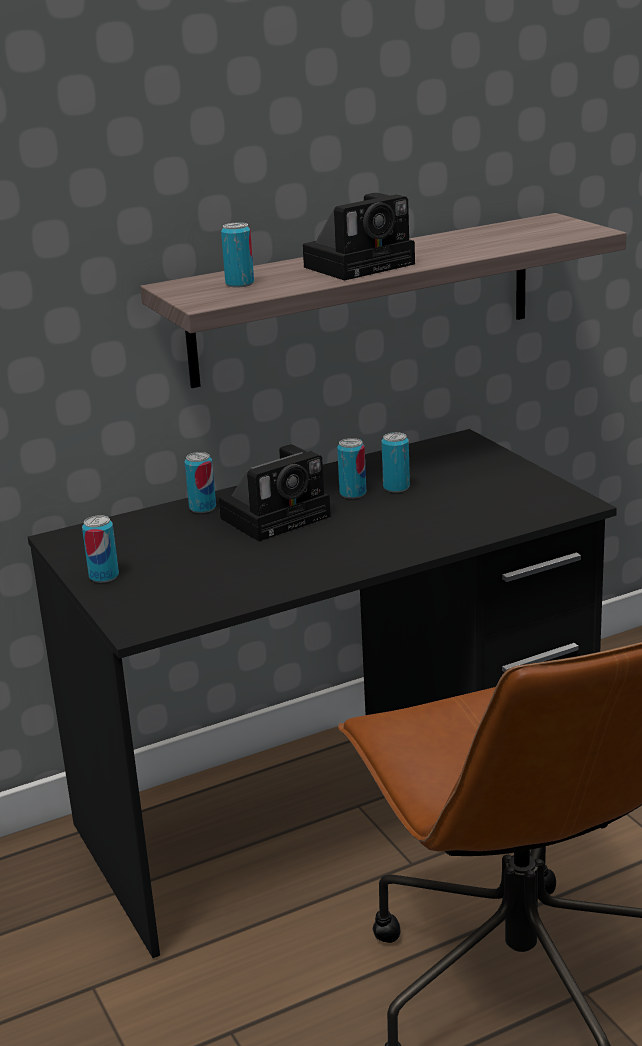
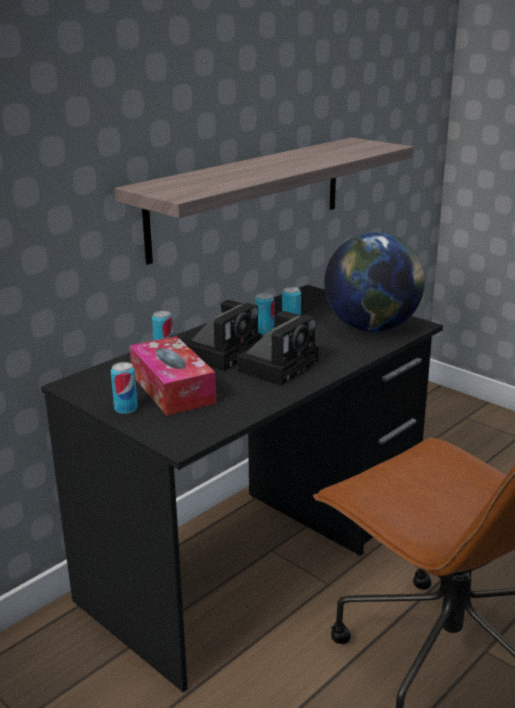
camera: 20 degrees left, 0 degrees up
can [221,222,254,288] -> none
camera [303,193,415,280] -> camera moved to [237,311,319,386]
none -> tissue box [130,336,216,416]
none -> globe [324,232,425,332]

